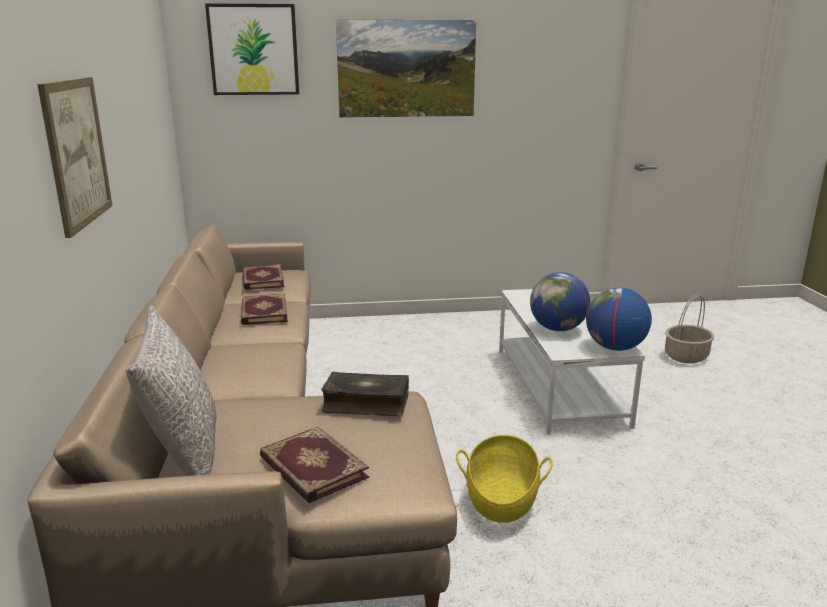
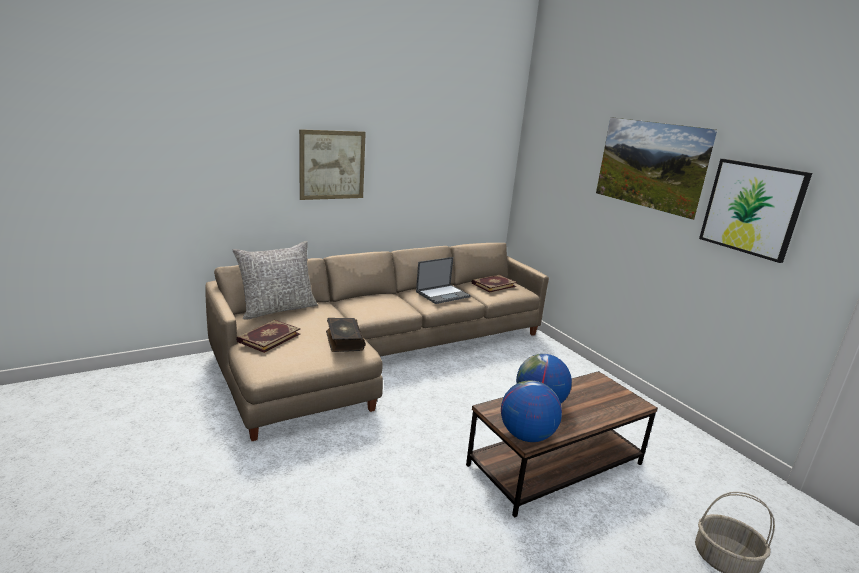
camera: 65 degrees right, 0 degrees up
picture [205,3,299,95] -> picture moved to [699,159,812,263]
book [241,293,288,325] -> laptop [416,257,471,304]
basket [456,435,553,523] -> none
white coffee table [499,289,645,435] -> brown coffee table [466,371,658,518]

